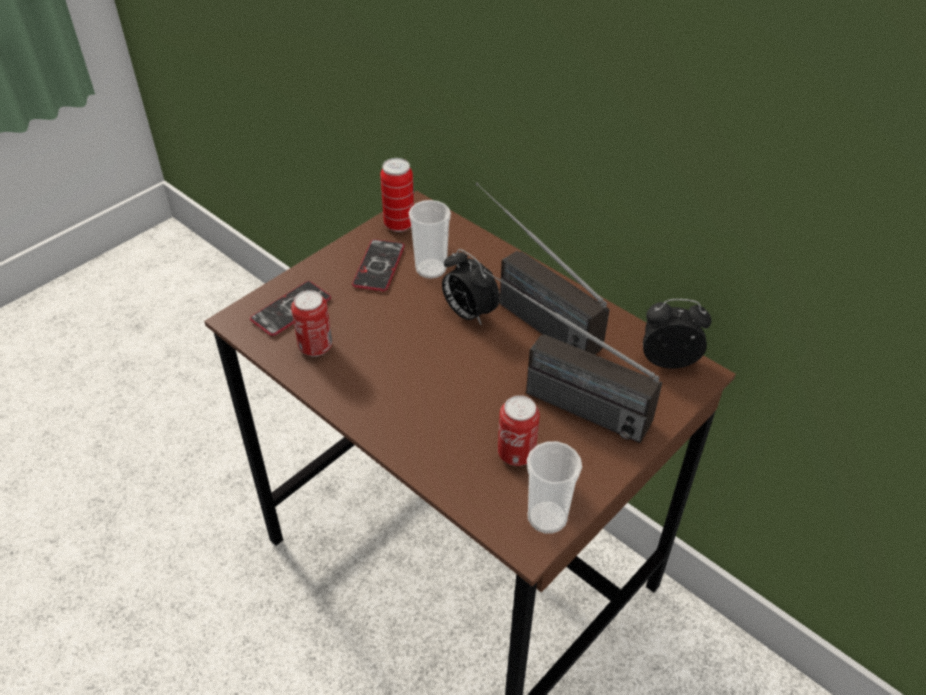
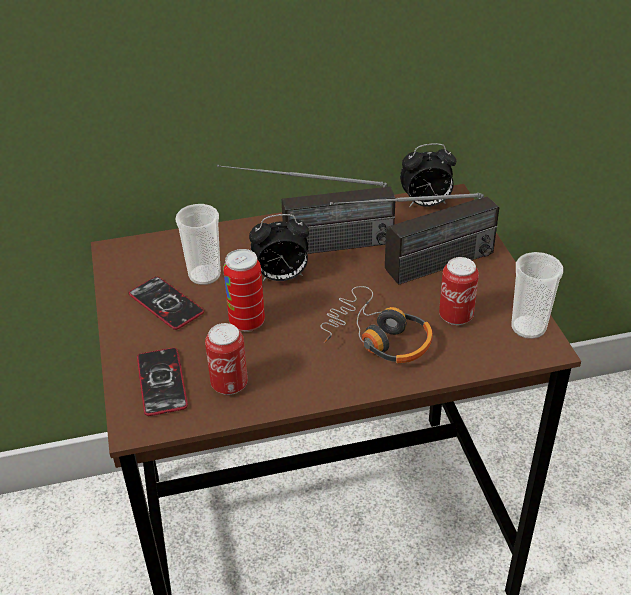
camera: 55 degrees left, 5 degrees down
can [380,158,414,232] -> can moved to [223,249,265,332]
alarm clock [643,299,712,369] -> alarm clock turned 135 degrees counterclockwise [400,143,456,207]
none -> headphones [320,286,433,363]

